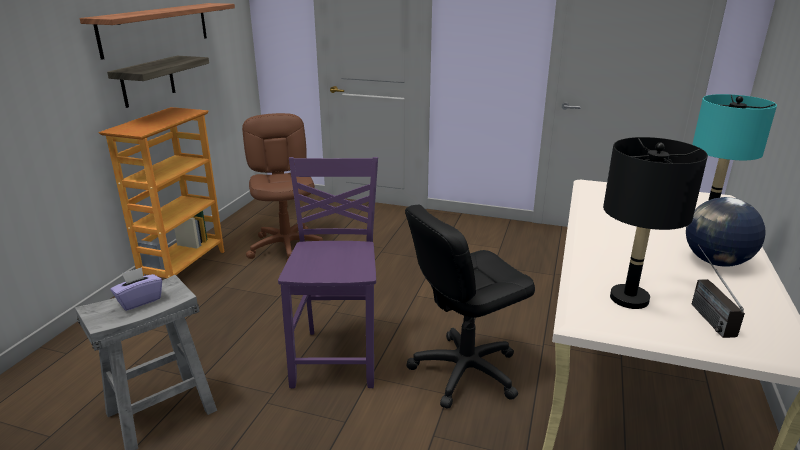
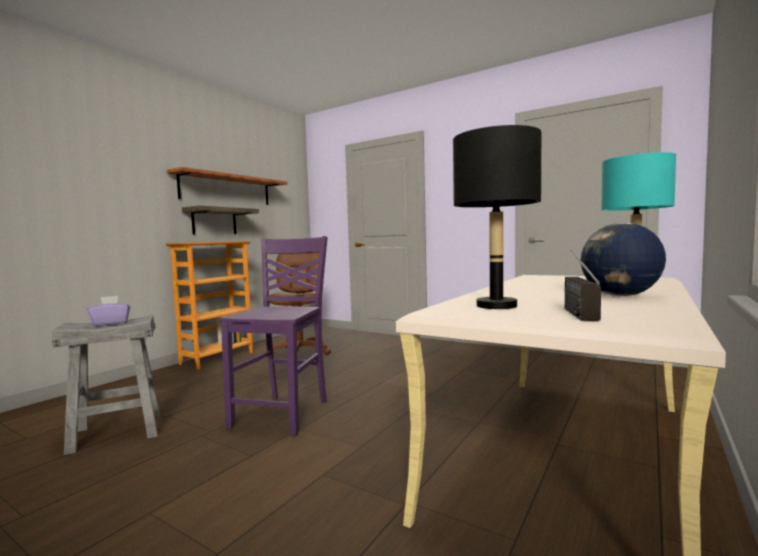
camera: 15 degrees right, 20 degrees down
black office chair [405,204,535,409] -> none

